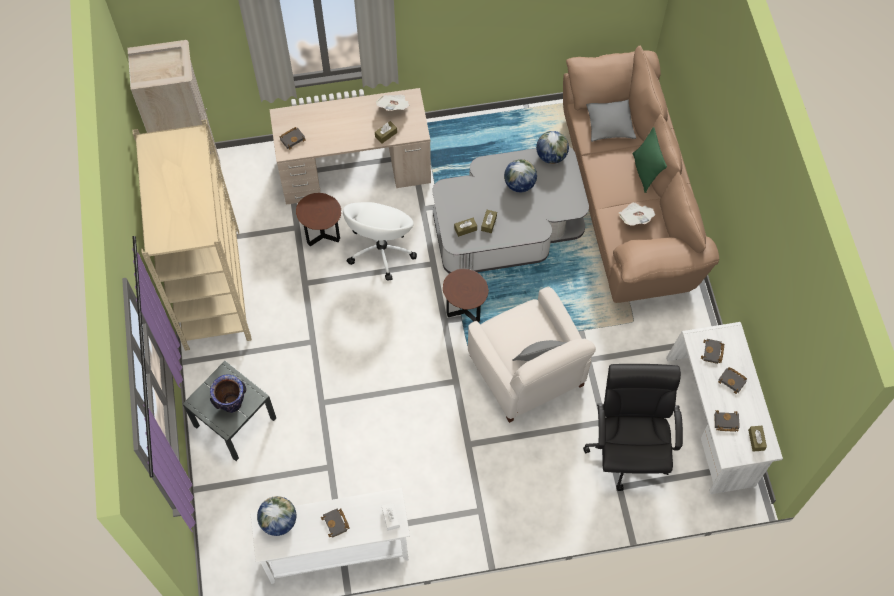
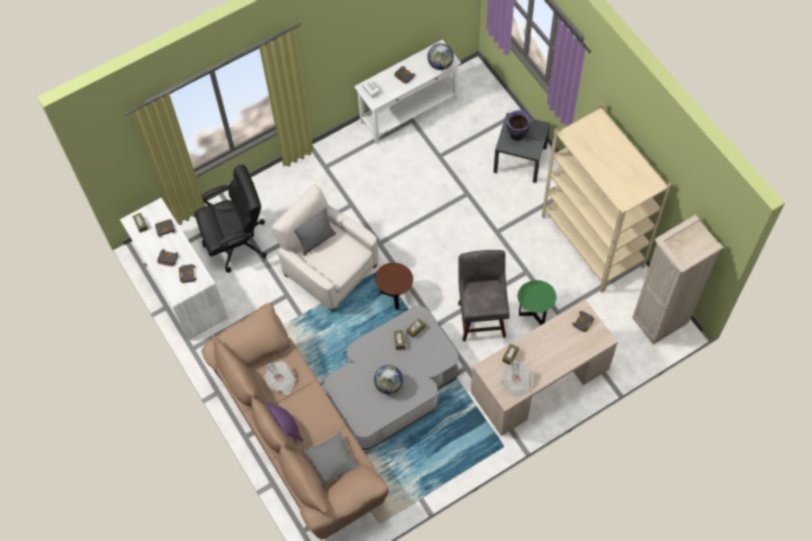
camera: 160 degrees right, 0 degrees up
brown side table [296,193,341,246] -> green side table [518,280,556,325]
white office chair [343,202,417,281] -> grey stool [458,250,510,341]
globe [536,131,569,164] -> none
black office chair [583,364,683,491] -> black office chair turned 90 degrees counterclockwise [195,165,267,273]
green pillow [632,127,667,193] -> purple pillow [264,401,303,441]

